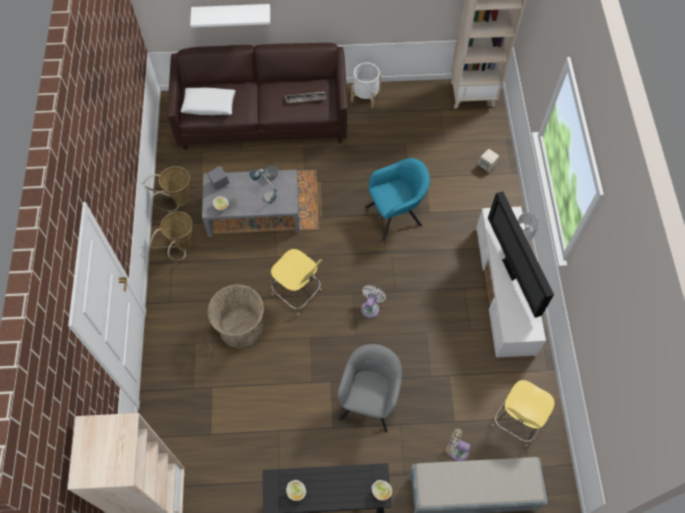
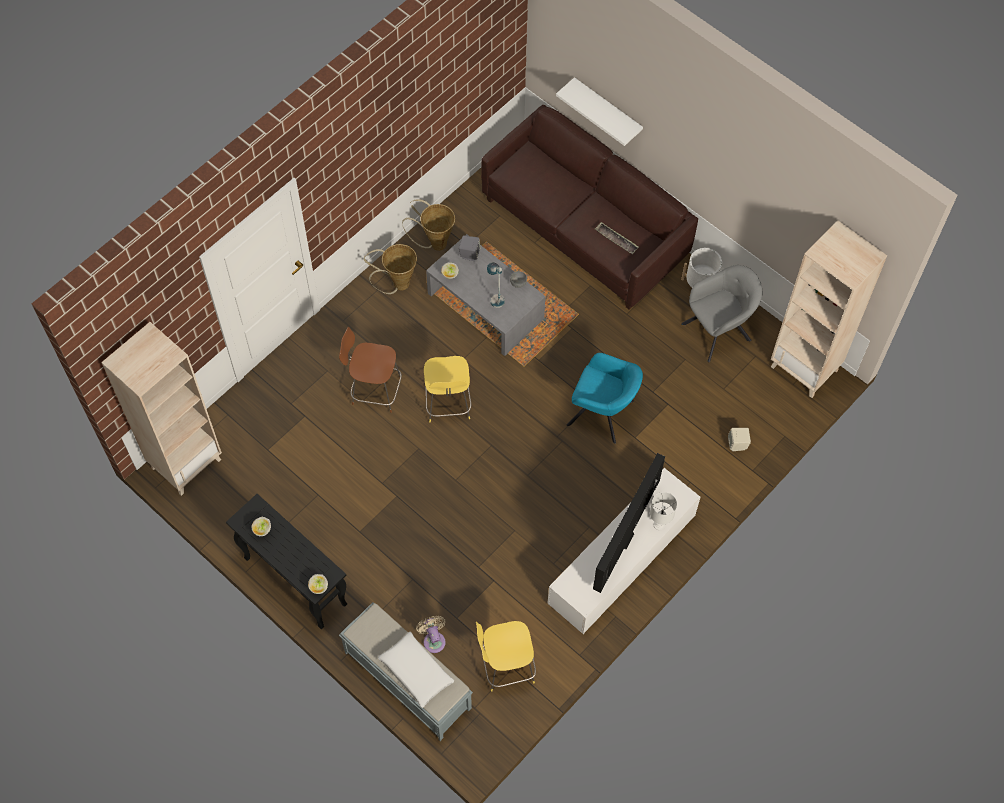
camera: 45 degrees right, 0 degrees up
white pillow [181,87,236,115] -> white pillow moved to [378,632,454,708]
basket [208,284,264,348] -> brown stool [339,327,402,413]
grey armchair [338,344,402,433] -> grey armchair moved to [681,265,762,362]
white fan [361,285,386,318] -> none

